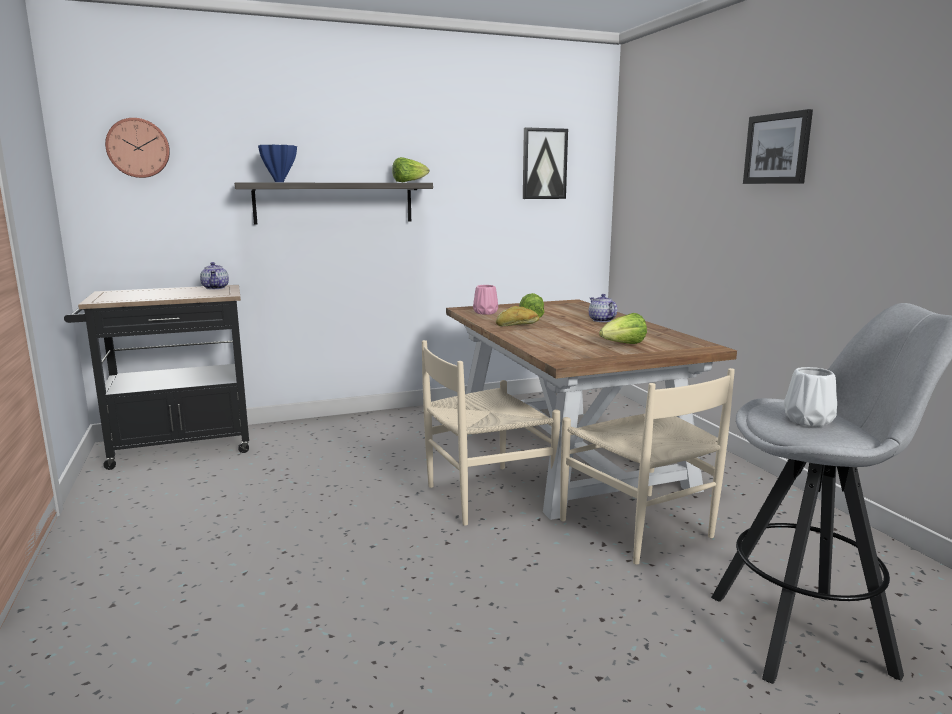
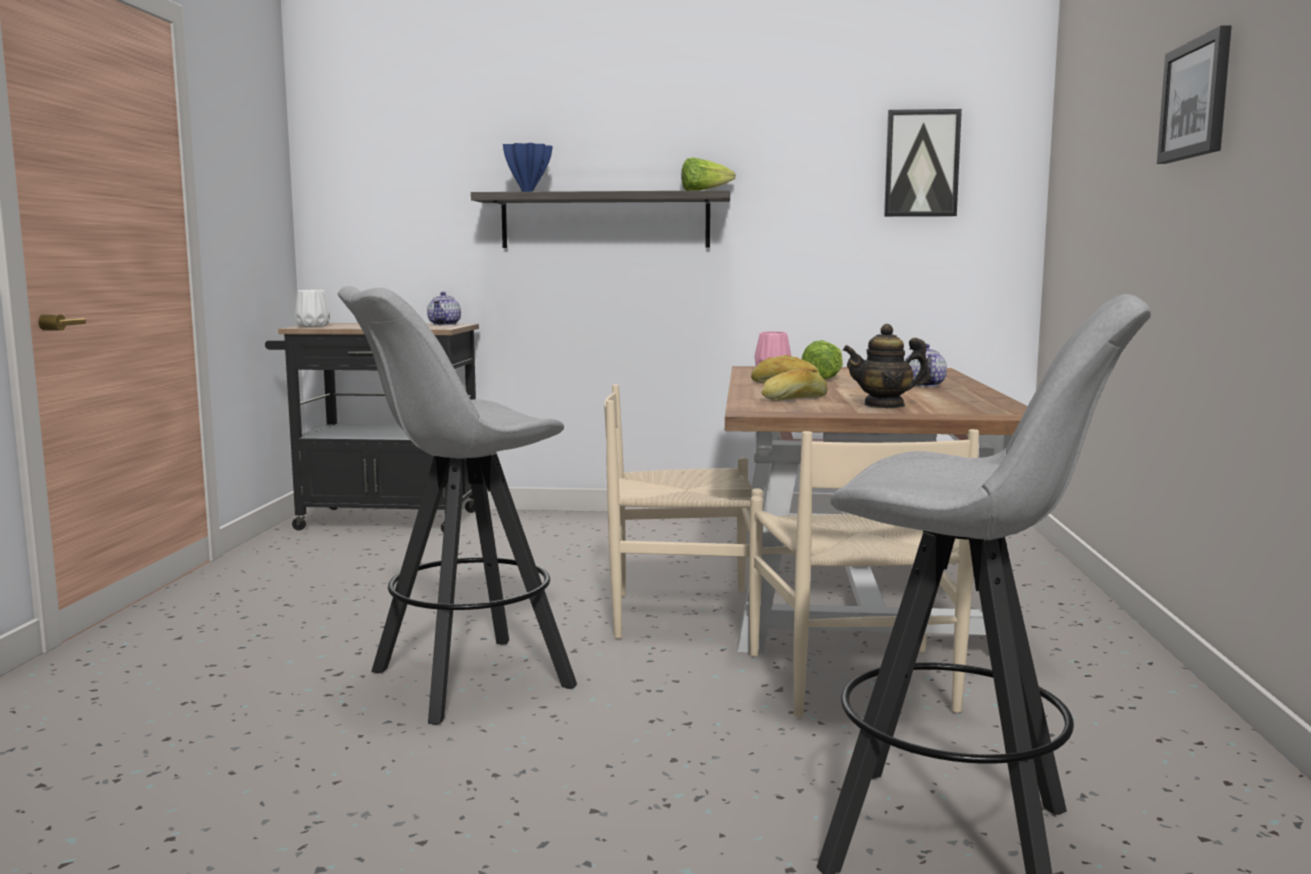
camera: 25 degrees right, 5 degrees down
wall clock [105,118,170,178] -> none
lettuce [599,313,647,344] -> teapot [843,324,930,408]
white vase [784,367,837,427] -> white vase moved to [295,290,330,327]
none -> grey stool [338,286,577,725]
none -> bread [762,369,828,401]

